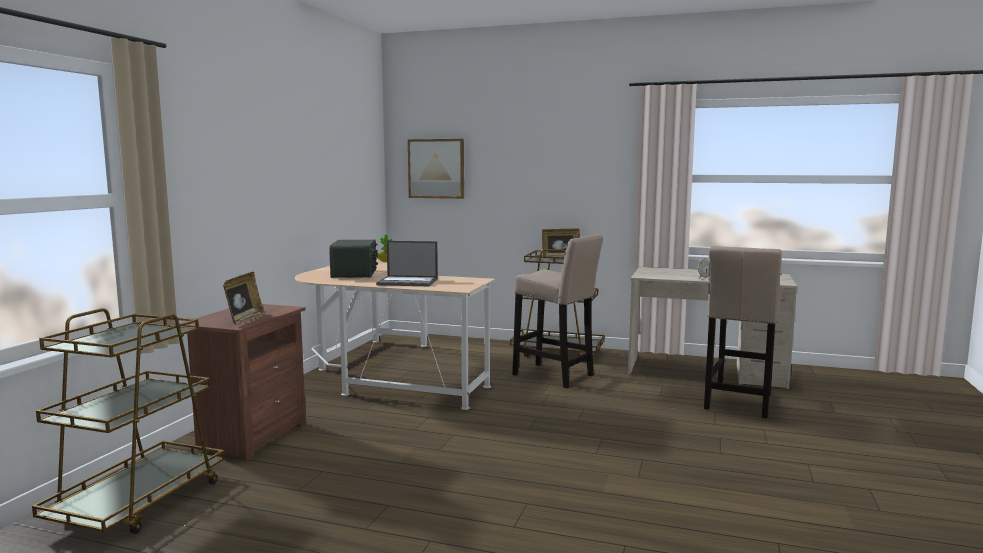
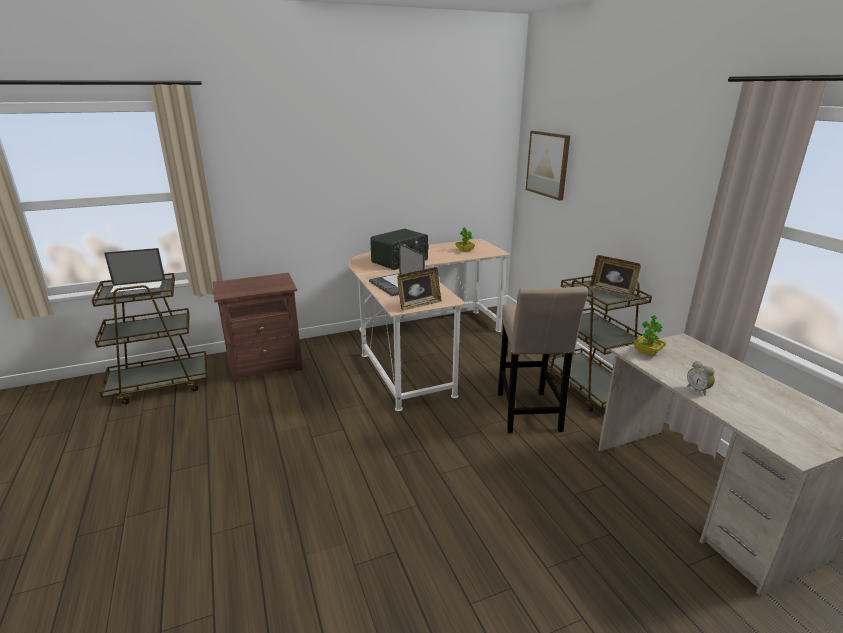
camera: 50 degrees right, 15 degrees up
picture frame [223,272,266,325] -> picture frame moved to [397,267,442,310]
beige stool [704,246,782,418] -> none
none -> laptop [104,248,166,300]
none -> potted plant [633,315,666,356]

